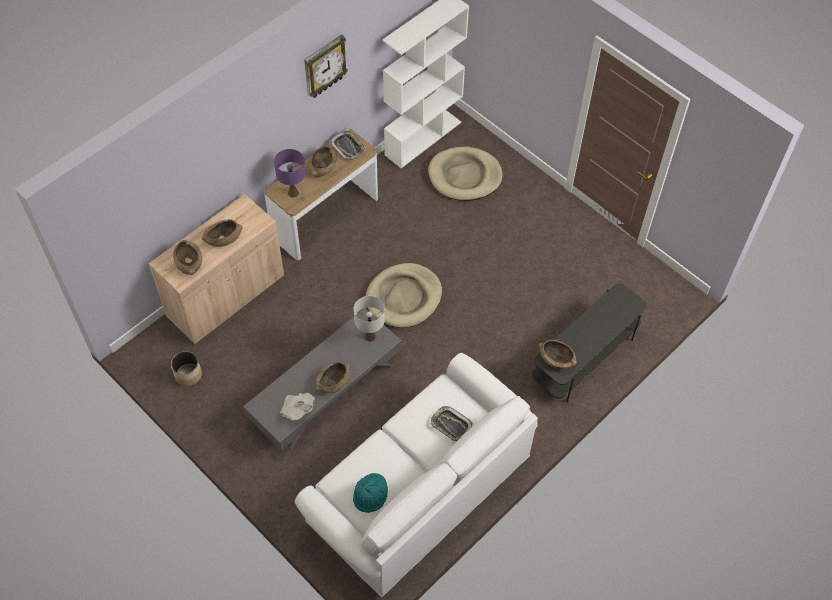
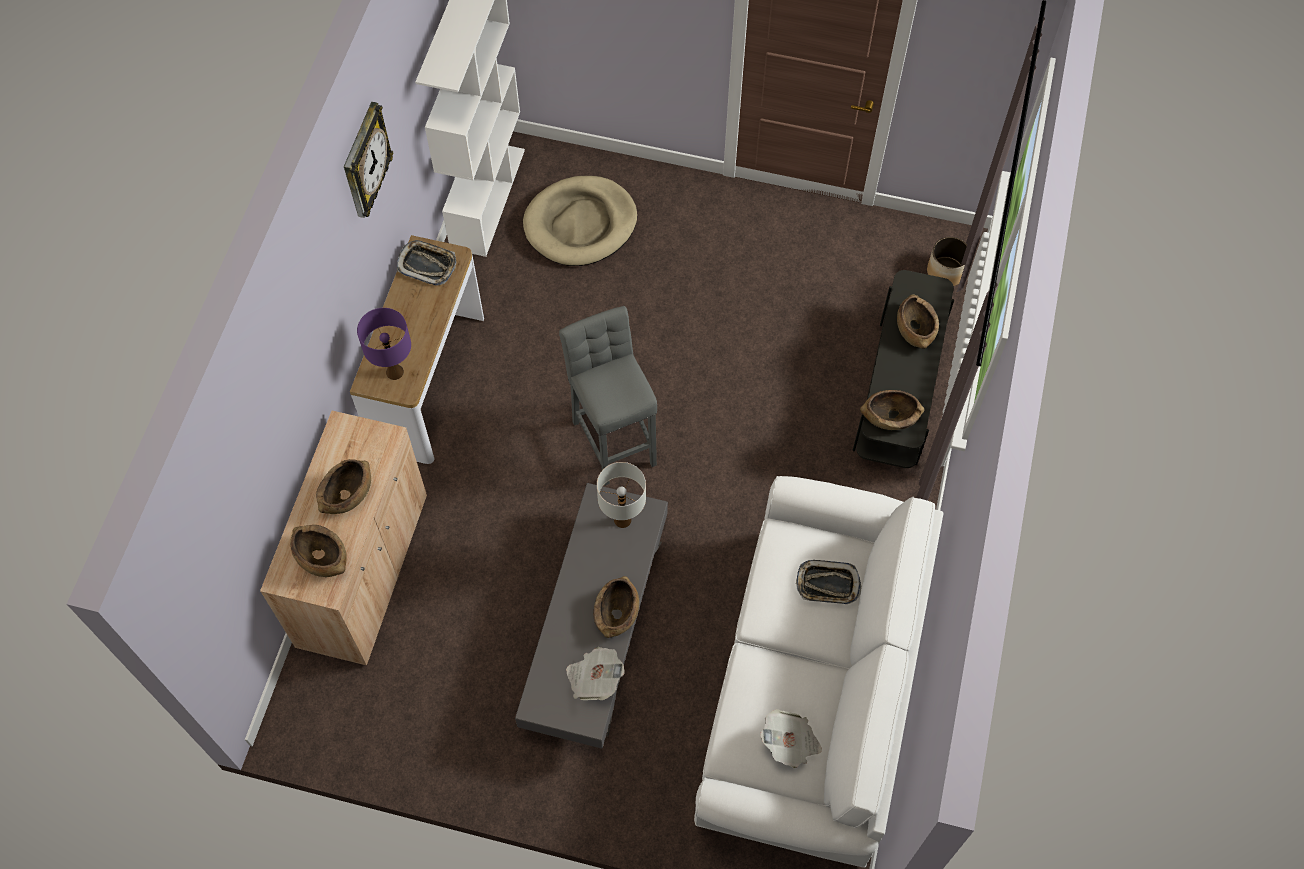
camera: 30 degrees left, 5 degrees up
planter [171,351,202,386] -> planter moved to [927,237,967,286]
brown bowl [308,146,337,177] -> brown bowl moved to [897,294,939,349]
turquoise hat [353,473,388,513] -> newspaper [760,709,822,768]
beige dog bed [366,263,442,328] -> grey stool [559,306,657,486]

